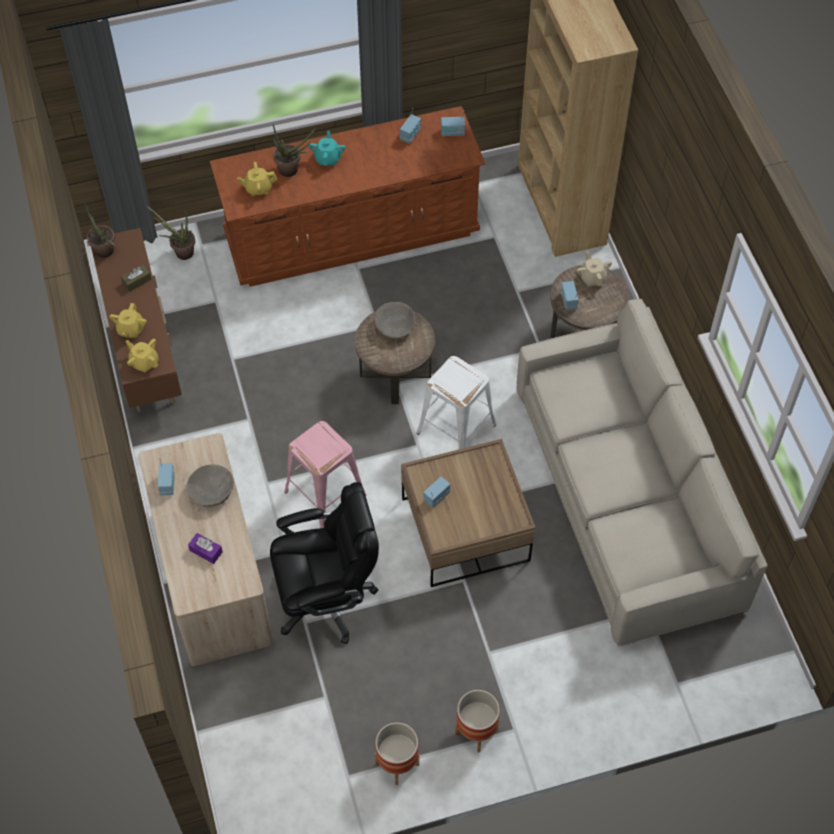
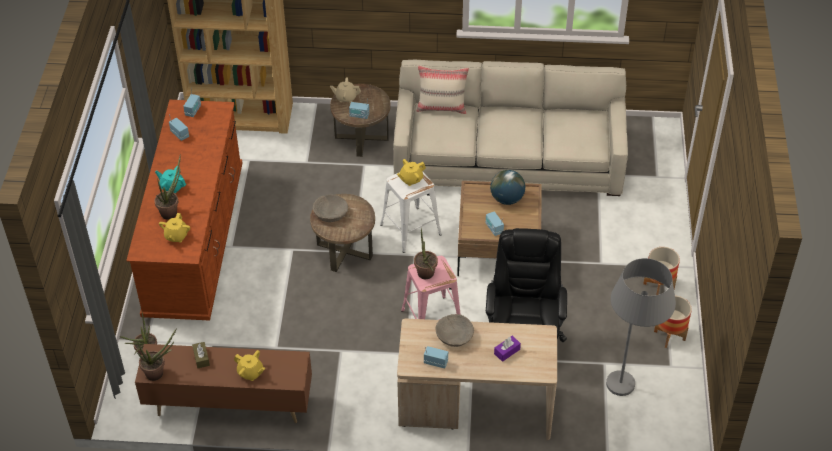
camera: 70 degrees left, 10 degrees down
yellow teapot [125,339,159,372] -> yellow teapot moved to [397,159,426,186]
none -> potted plant [414,229,438,279]
none -> beige pillow [417,65,469,114]
none -> globe [490,170,525,205]
none -> grey floor lamp [606,258,676,396]

